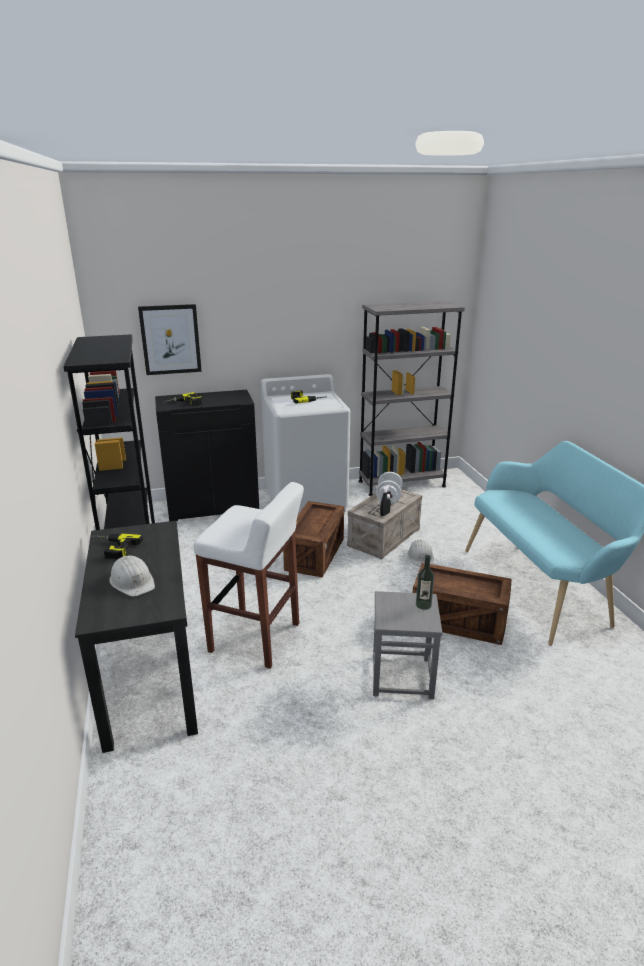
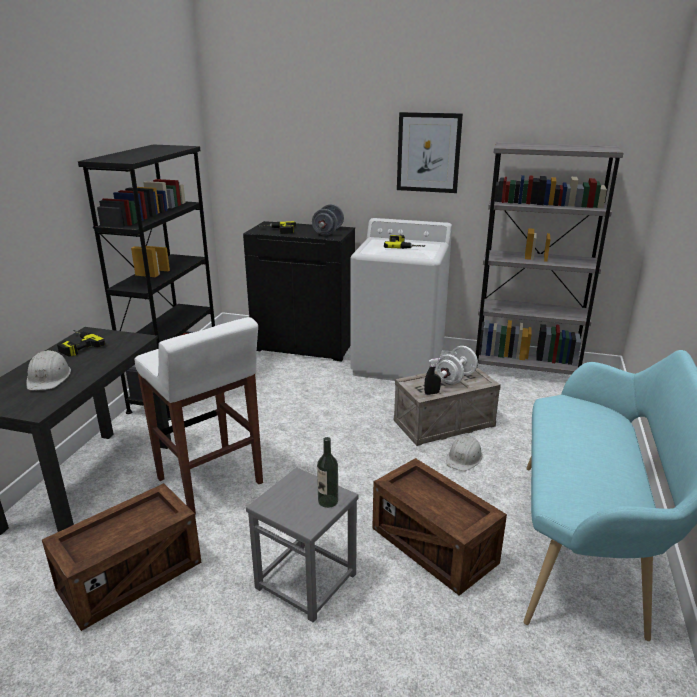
camera: 30 degrees right, 0 degrees up
picture [138,304,202,375] -> picture moved to [397,112,463,193]
crate [283,501,344,578] -> crate moved to [42,483,201,631]
none -> grey dumbbell [312,204,344,236]

